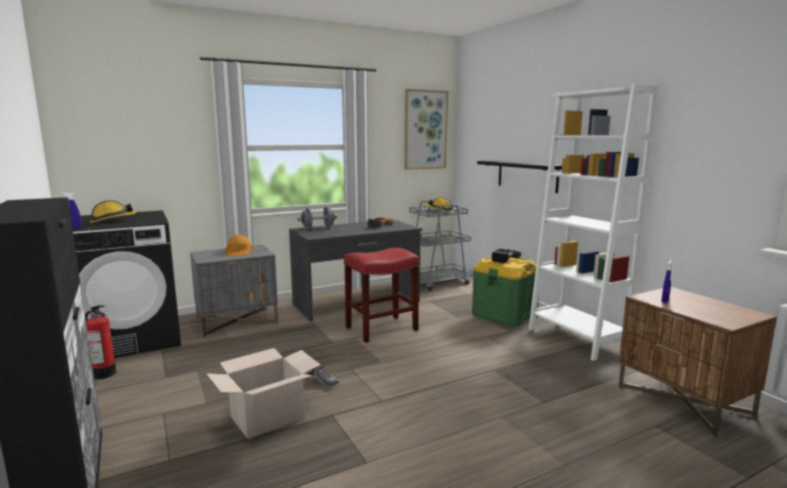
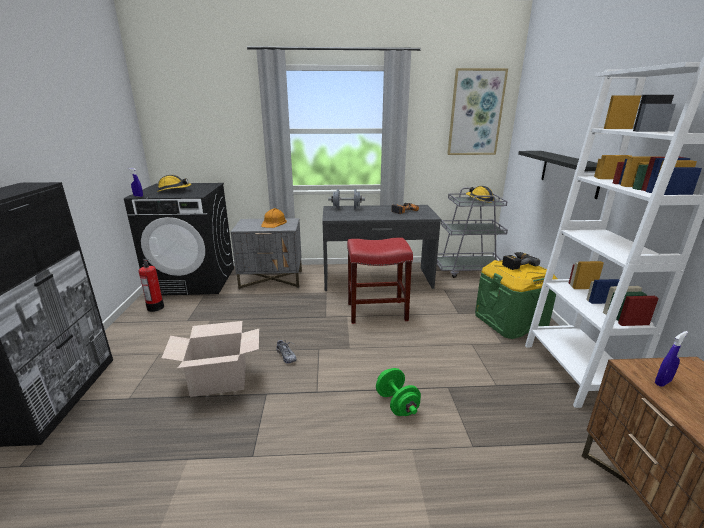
camera: 25 degrees right, 10 degrees up
none -> green dumbbell [376,368,421,416]

